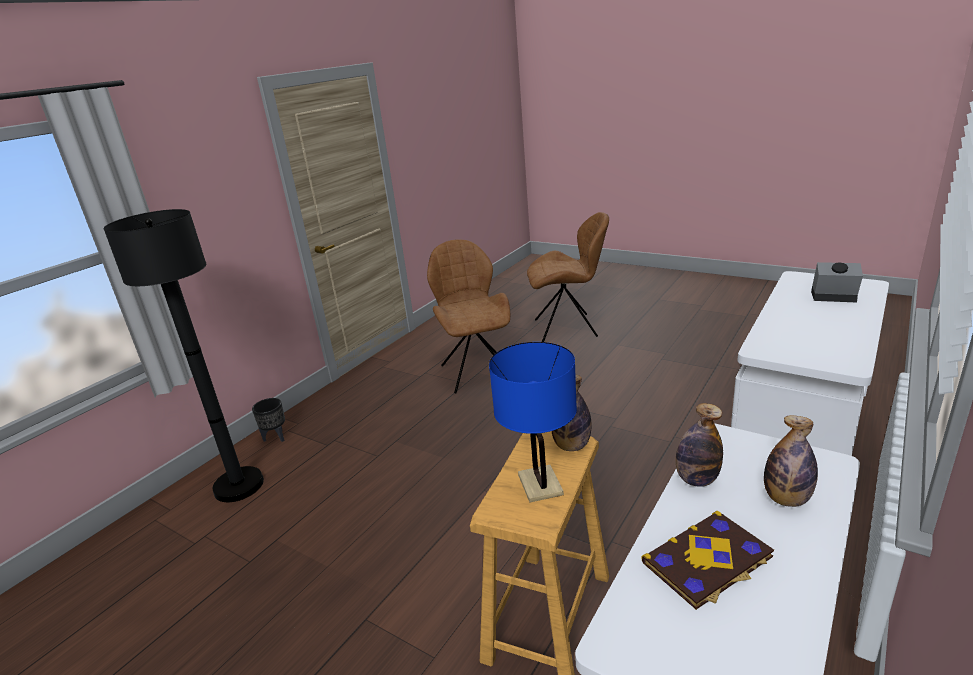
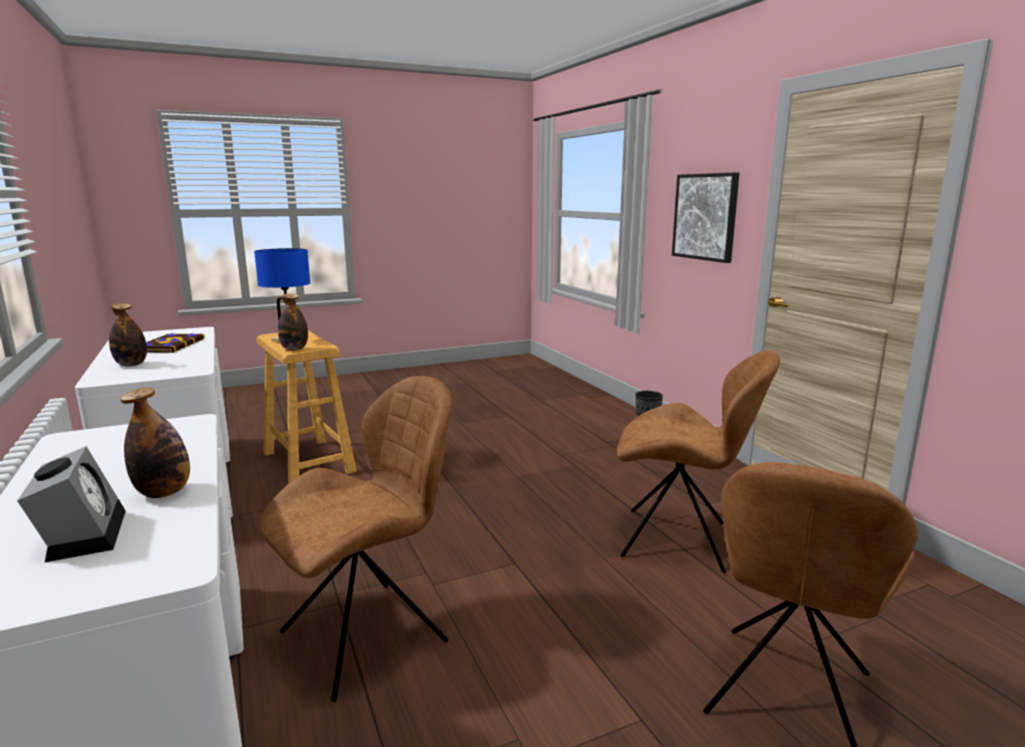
camera: 120 degrees right, 10 degrees down
black floor lamp [103,209,264,502] -> none
bottle [676,403,723,487] -> bottle moved to [120,387,190,498]
alarm clock [811,262,863,303] -> alarm clock turned 75 degrees counterclockwise [17,446,126,562]
none -> brown chair [259,376,452,702]
none -> picture [672,173,739,263]

